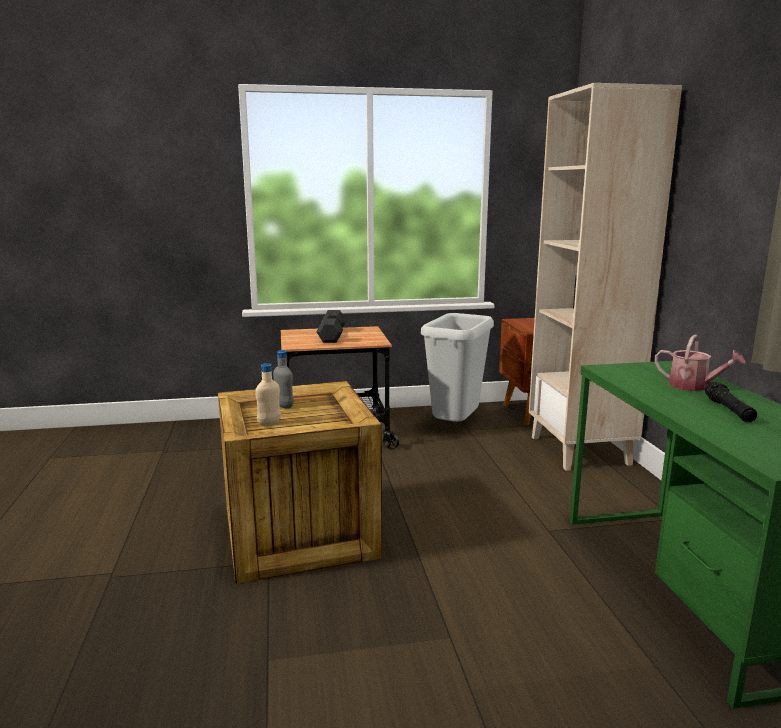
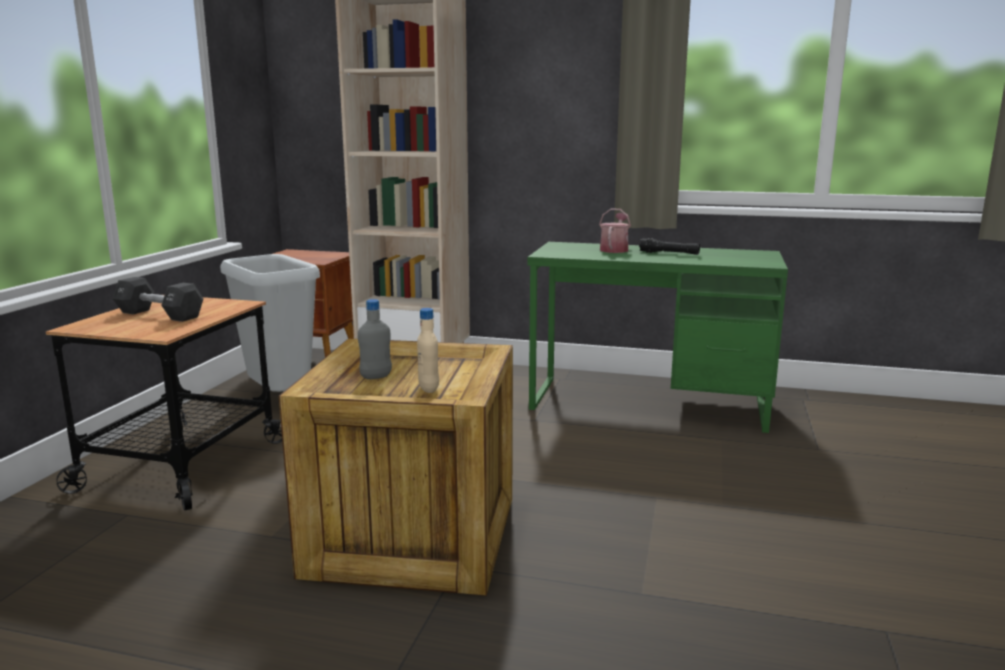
camera: 65 degrees left, 0 degrees up
watering can [655,334,745,391] -> watering can turned 45 degrees counterclockwise [599,208,631,253]

